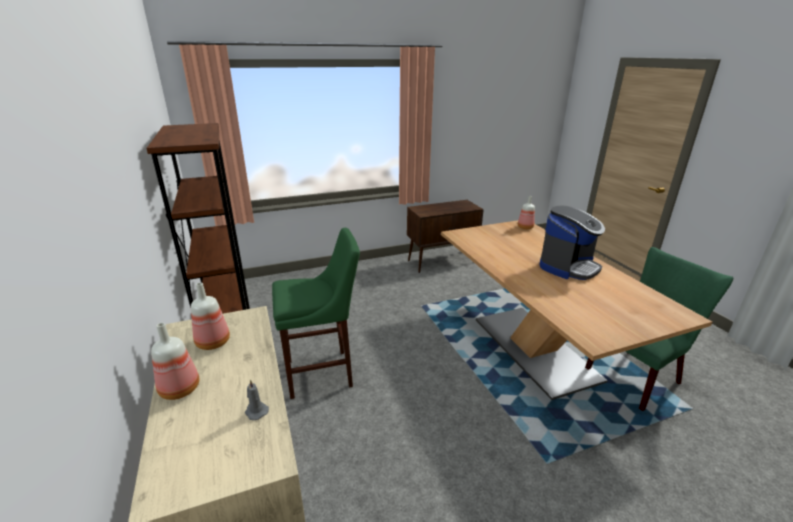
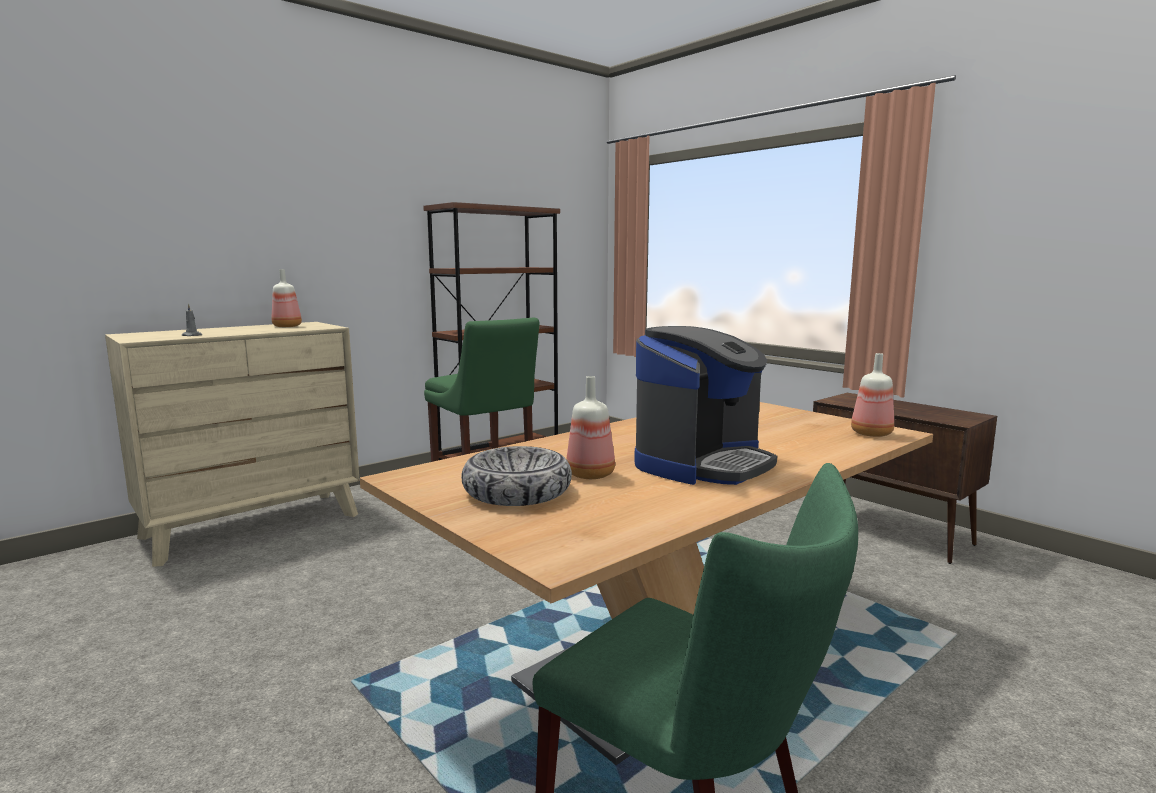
camera: 70 degrees right, 15 degrees down
bottle [151,323,199,400] -> bottle moved to [566,376,615,479]
coffee machine [540,206,605,280] -> coffee machine turned 75 degrees counterclockwise [635,326,777,485]
none -> bowl [461,446,572,506]

